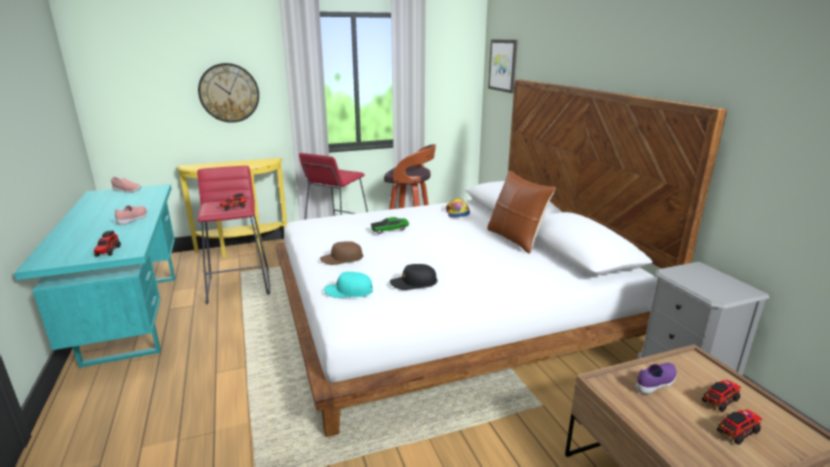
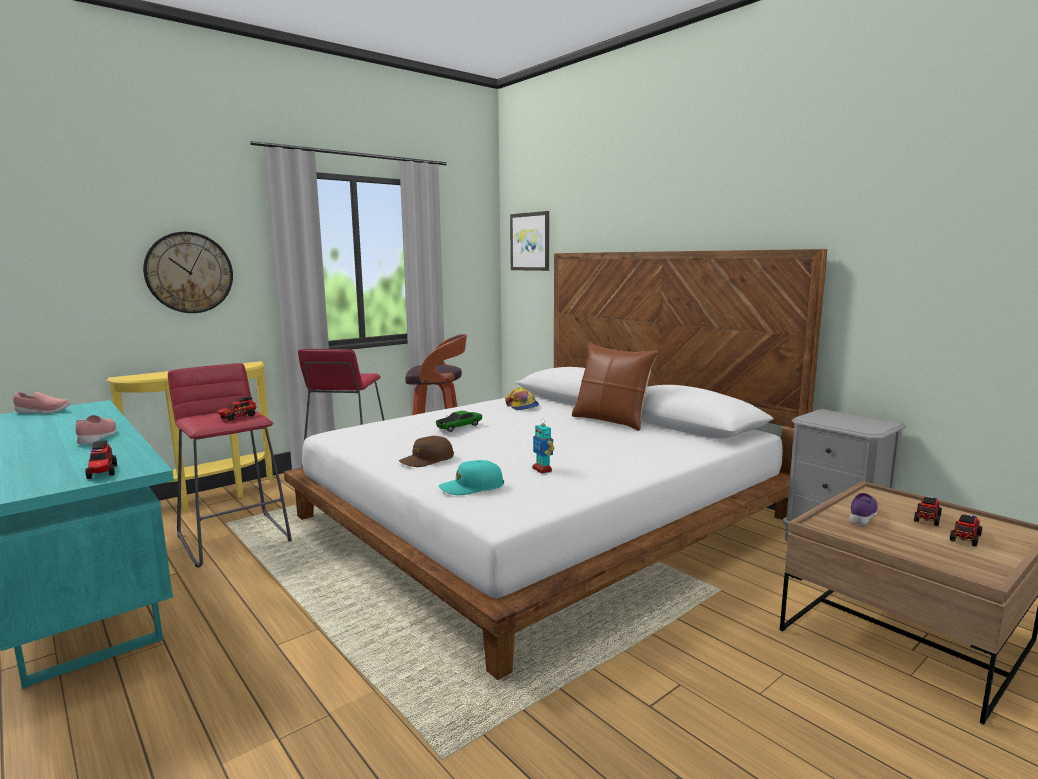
camera: 20 degrees left, 10 degrees down
black cap [390,264,438,290] -> toy robot [533,418,554,474]

